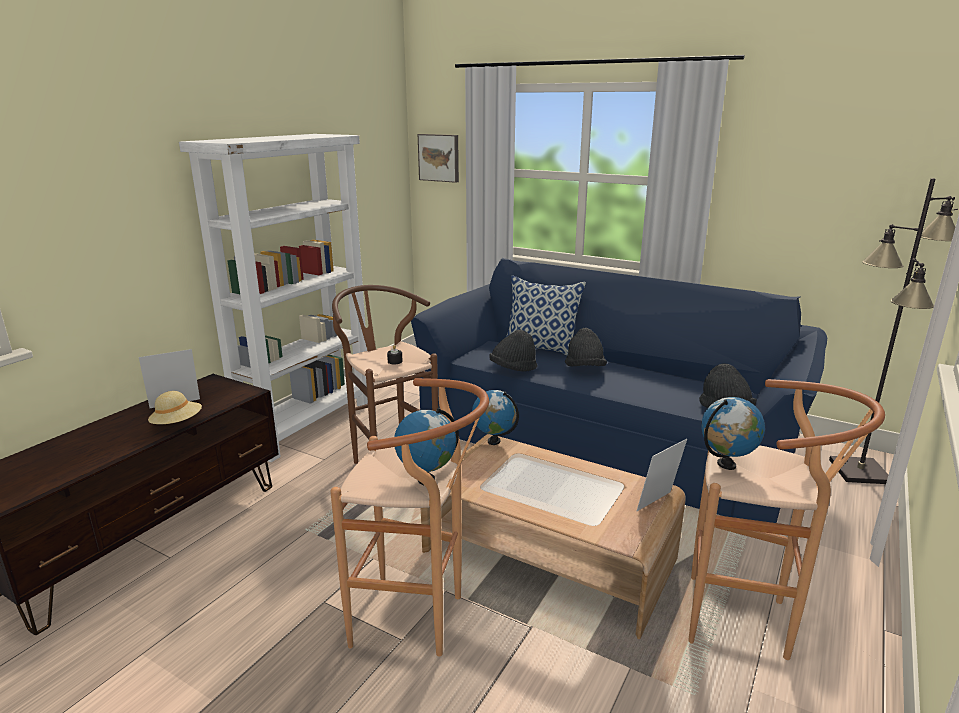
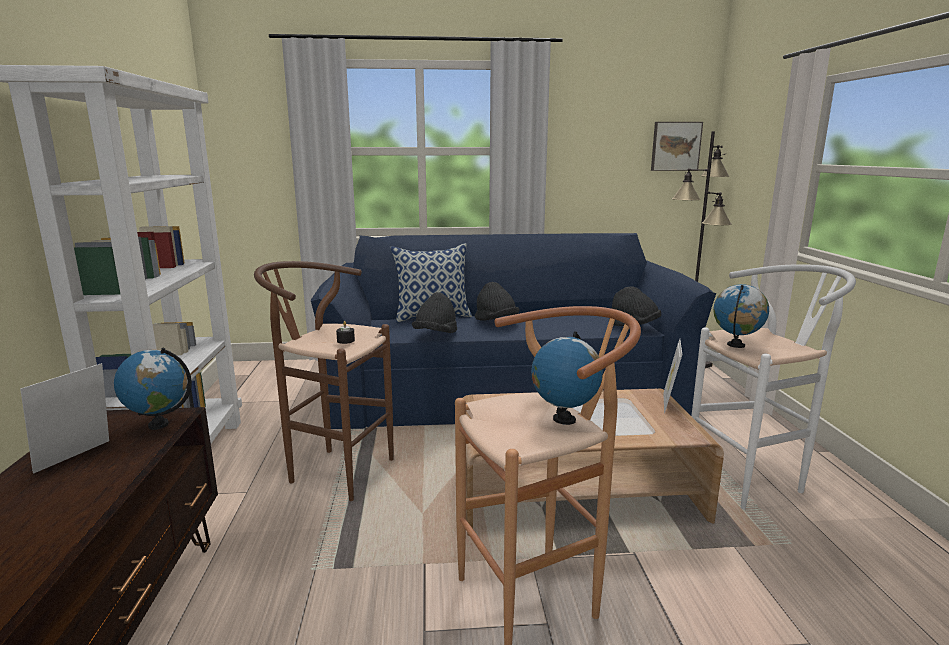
camera: 35 degrees left, 5 degrees down
beige hat [148,391,202,424] -> none
picture [418,134,459,183] -> picture moved to [651,122,703,171]
globe [472,390,519,445] -> globe moved to [114,348,192,430]
brown stool [688,379,885,660] -> white stool [691,264,856,510]

